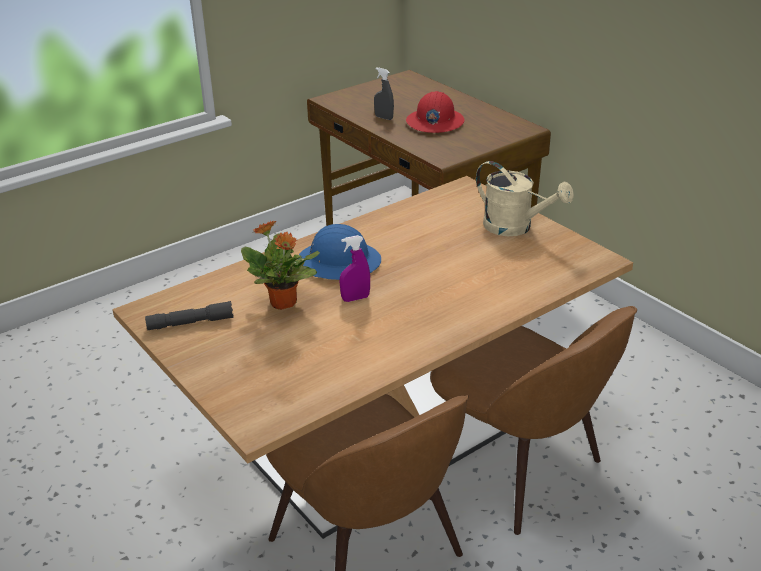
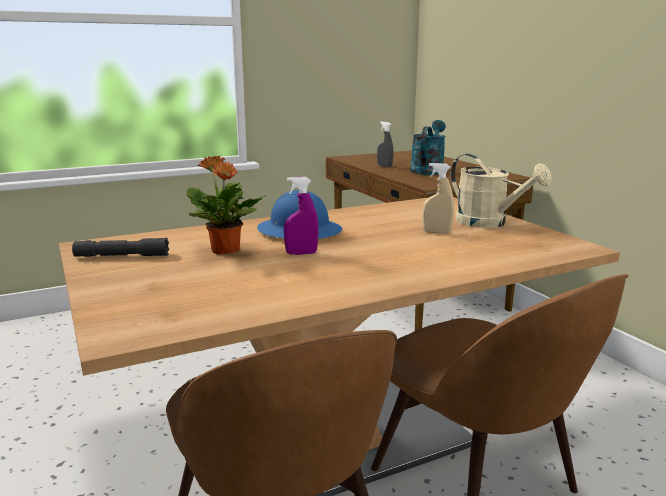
camera: 10 degrees right, 15 degrees down
red hard hat [406,91,464,133] -> turquoise watering can [410,120,446,175]
none -> beige spray bottle [422,163,454,233]

